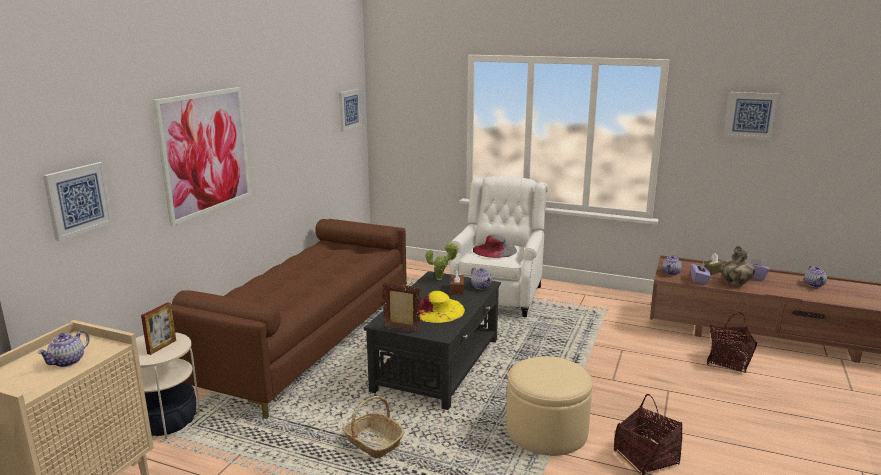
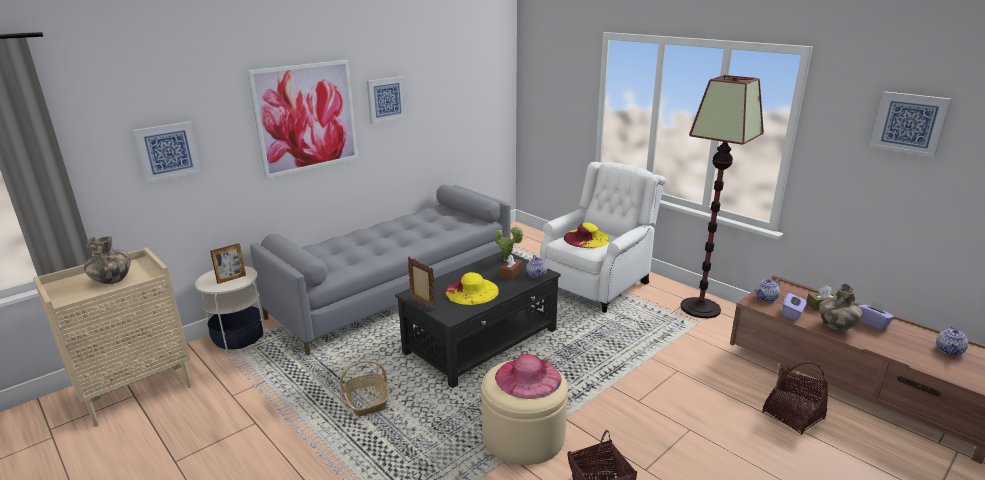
camera: 25 degrees right, 5 degrees up
teapot [37,330,89,367] -> vase [84,236,131,284]
brown sofa [171,219,407,419] -> grey sofa [250,185,511,356]
picture [339,89,362,132] -> picture moved to [367,76,407,124]
grey hat [473,234,517,258] -> yellow hat [564,223,610,248]
none -> pink hat [495,354,562,399]
none -> floor lamp [680,75,764,319]

